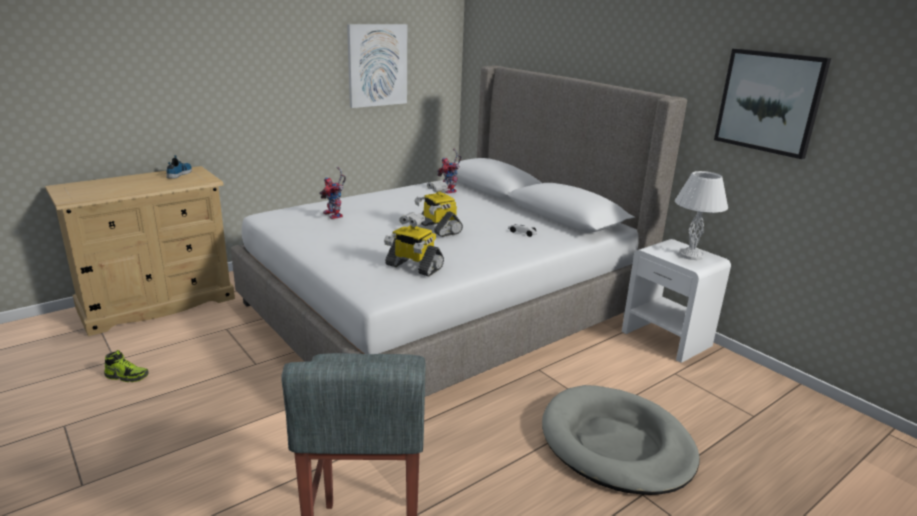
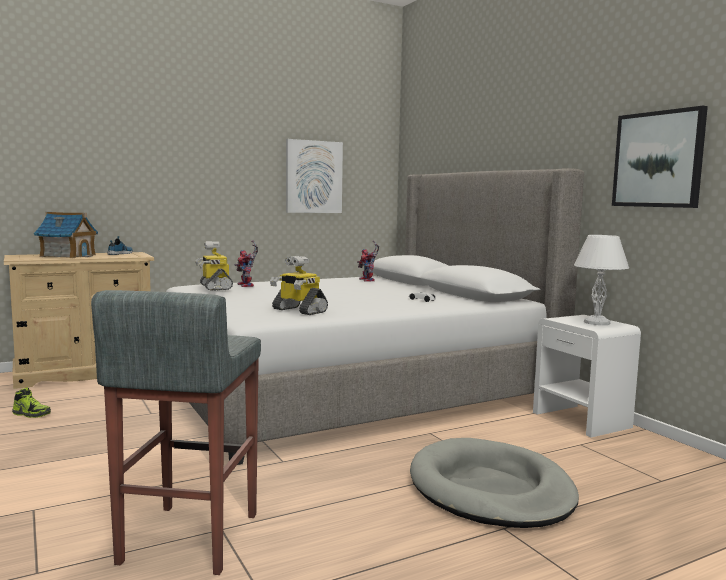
camera: 10 degrees right, 15 degrees down
toy robot [415,181,463,237] -> toy robot moved to [195,241,233,291]
none -> toy house [34,212,98,258]

